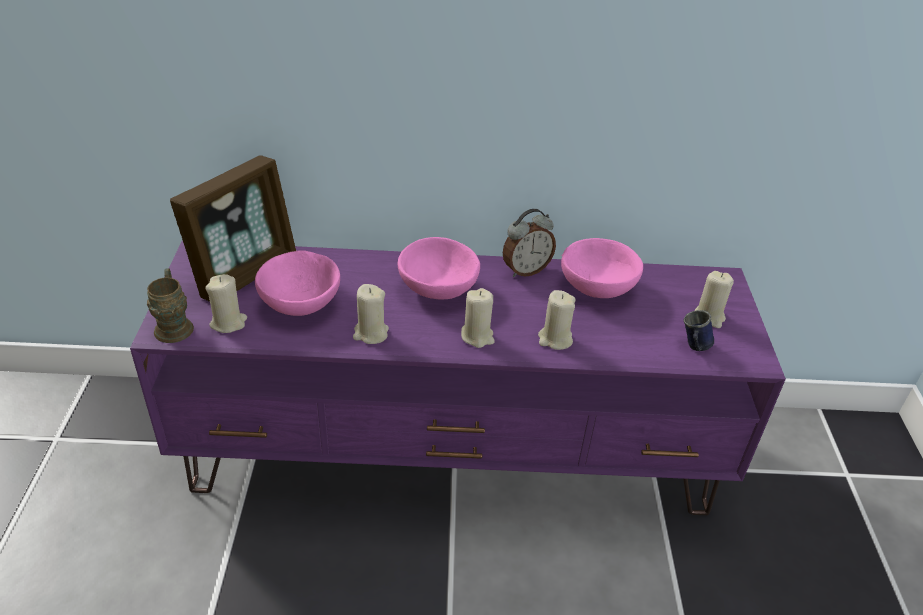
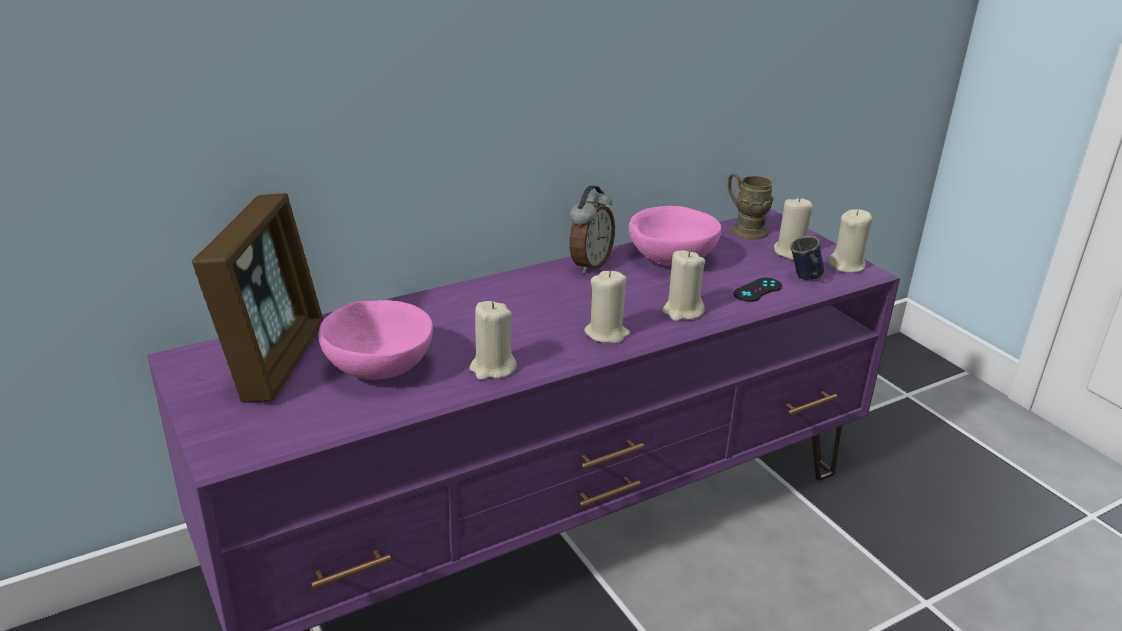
camera: 30 degrees left, 10 degrees down
brown mug [147,268,194,343] -> brown mug moved to [728,173,773,240]
beige candle [206,274,247,333] -> beige candle moved to [828,209,872,273]
pink bowl [398,237,480,299] -> none
none -> black game controller [733,278,782,302]

